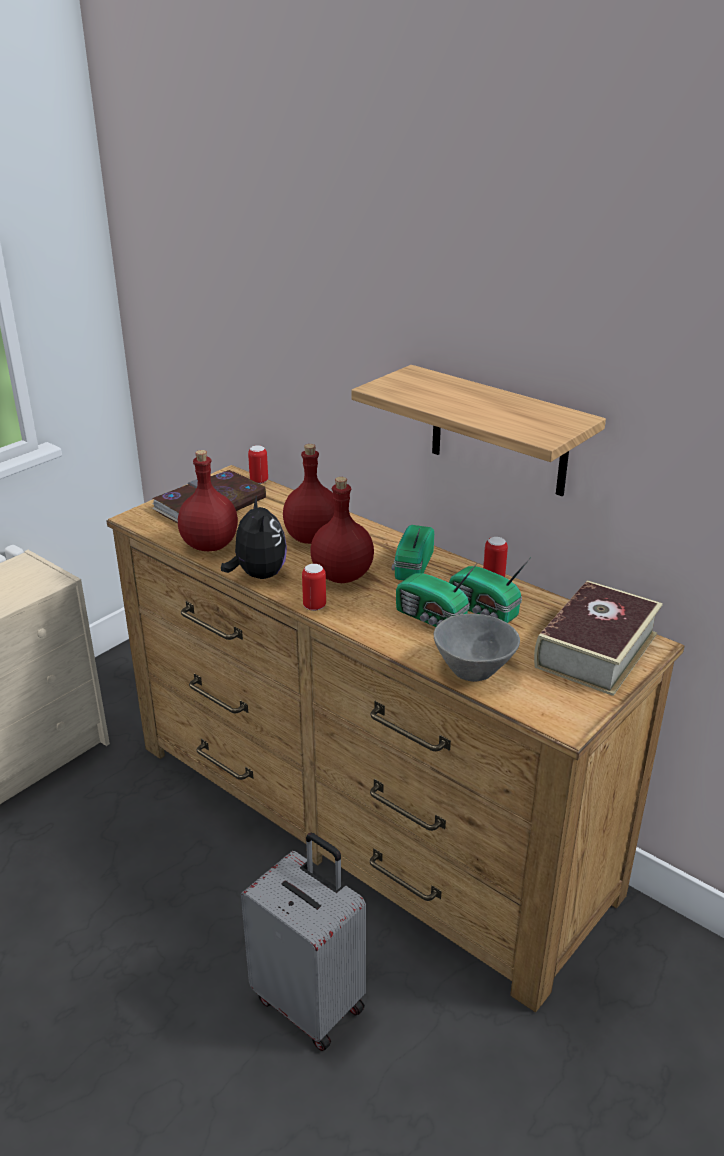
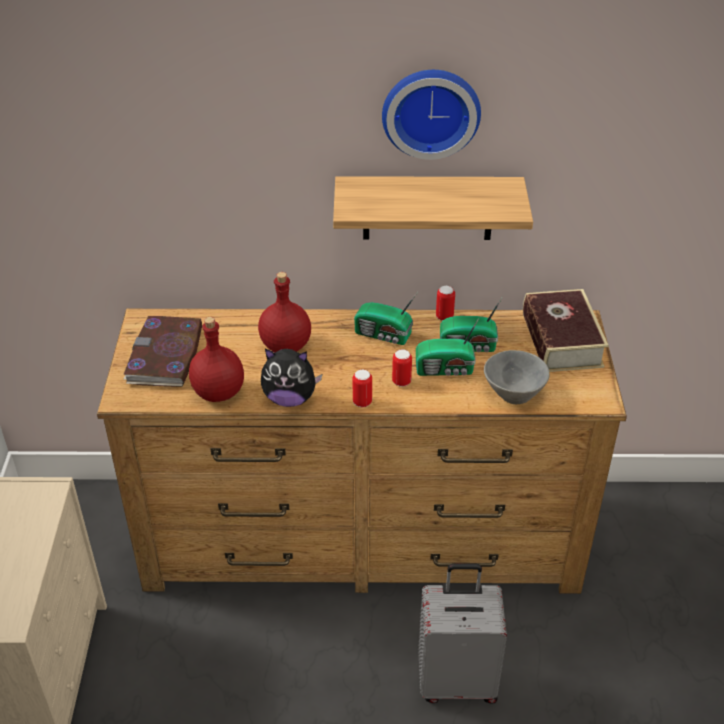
camera: 40 degrees left, 10 degrees up
plush toy [221,495,287,579] -> plush toy turned 150 degrees clockwise [261,349,322,407]
can [248,445,268,484] -> can moved to [392,349,412,387]
red bottle [310,477,374,583] -> none
radio [392,525,434,580] -> radio turned 45 degrees counterclockwise [354,292,418,345]
none -> wall clock [382,70,481,160]

